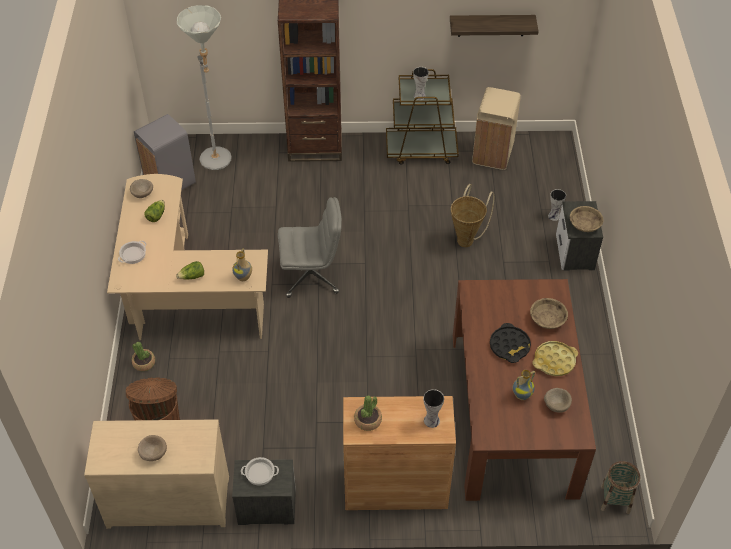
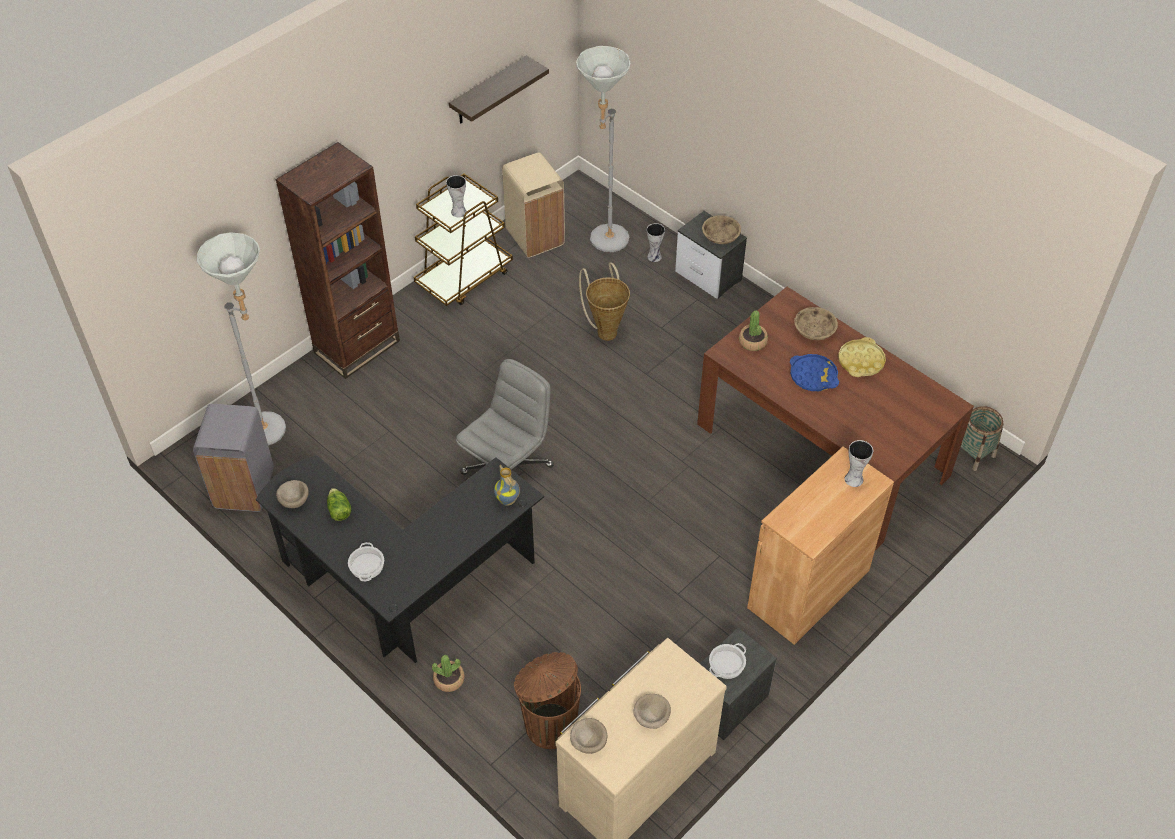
camera: 45 degrees left, 0 degrees up
beige desk [107,174,268,340] -> black desk [256,455,544,663]
lettuce [176,261,204,280] -> none
potted plant [354,395,382,431] -> potted plant moved to [739,310,768,351]
black tray [490,323,531,363] -> blue tray [790,354,839,391]
vase [513,370,535,400] -> none
beige bowl [544,388,572,413] -> beige bowl moved to [570,718,607,754]
none -> grey floor lamp [576,46,631,252]

